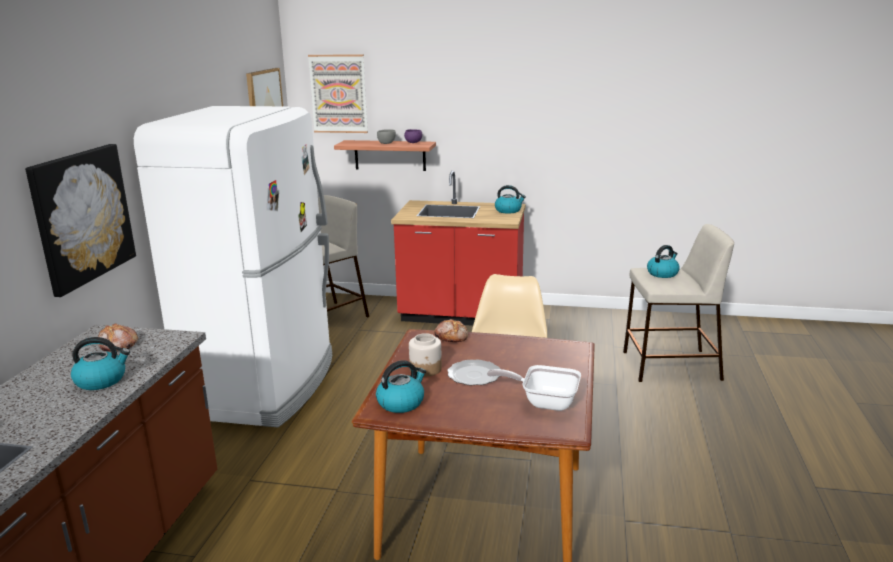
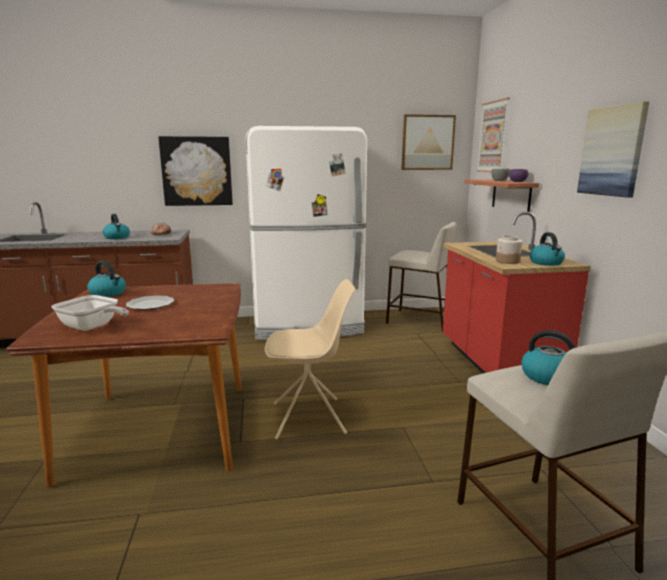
camera: 70 degrees right, 5 degrees down
jar [409,333,442,377] -> jar moved to [496,235,523,264]
bread [434,319,468,342] -> none
frying pan [487,365,581,411] -> frying pan turned 120 degrees clockwise [51,295,129,331]
none -> picture [577,101,649,198]

